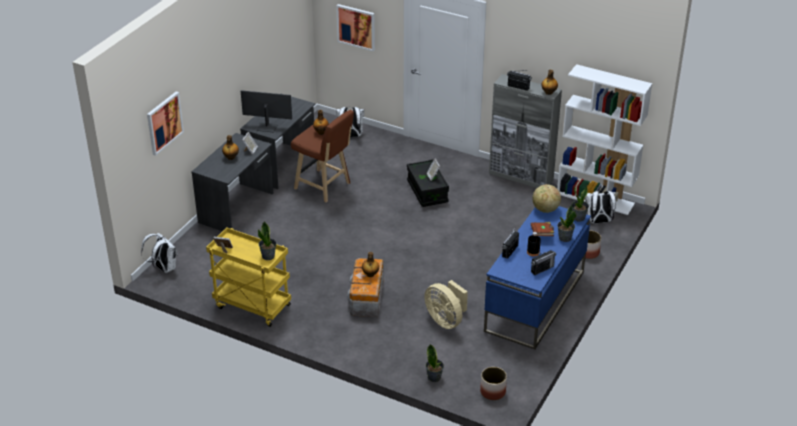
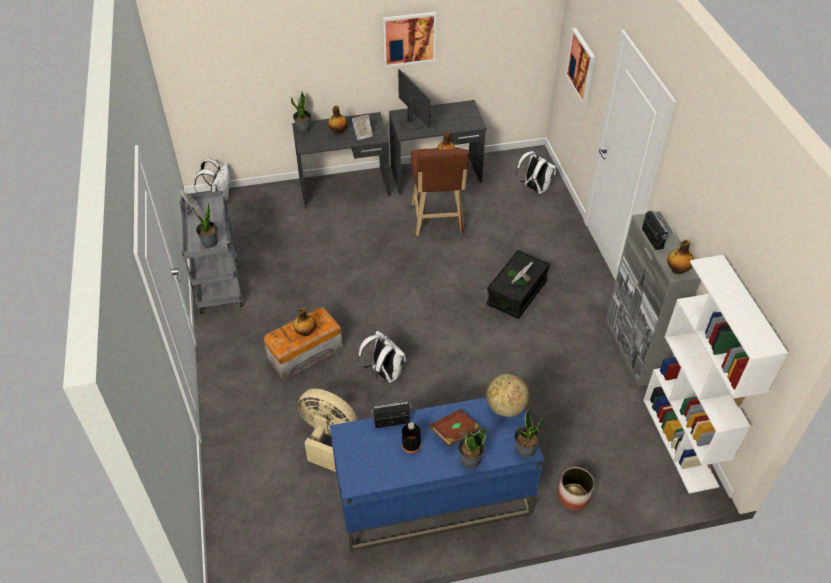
camera: 50 degrees right, 10 degrees up
picture [147,91,184,156] -> picture moved to [382,12,436,67]
yellow cart [206,227,291,327] -> grey cart [179,190,243,313]
beige fan [424,280,468,329] -> beige fan turned 105 degrees clockwise [298,389,357,472]
potted plant [426,344,444,382] -> potted plant moved to [291,91,311,133]
planter [480,367,507,400] -> none
radio [531,250,556,275] -> none
white backpack [585,190,616,223] -> white backpack moved to [358,331,407,383]

